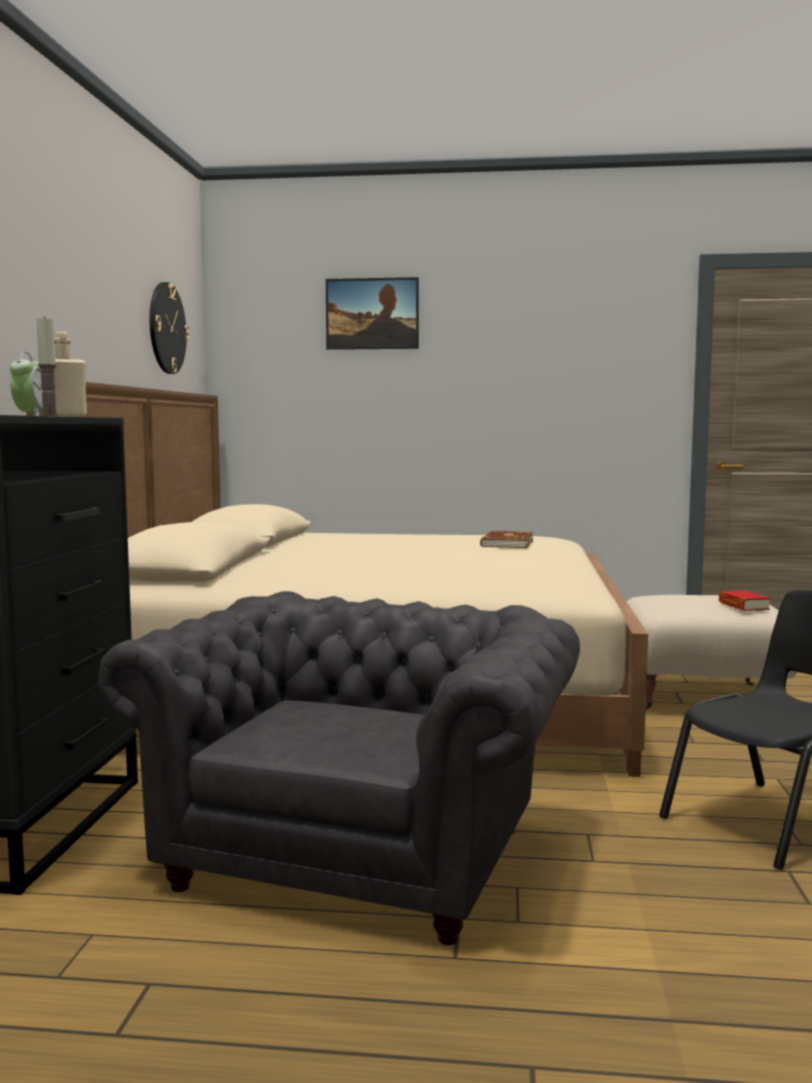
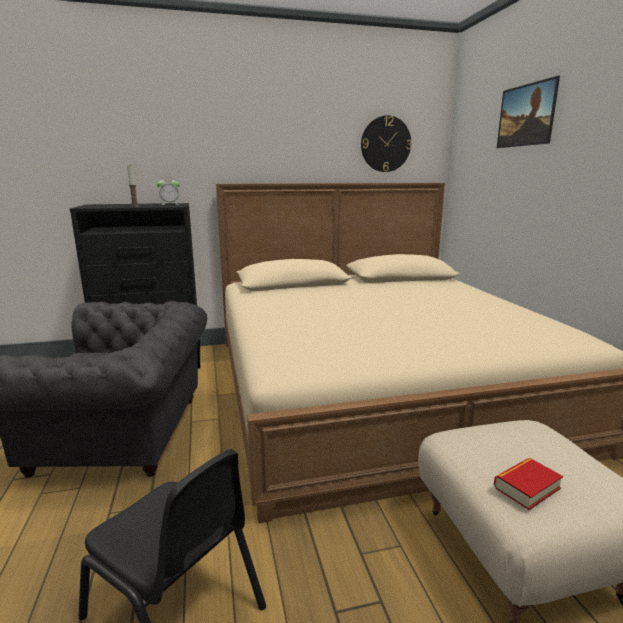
camera: 70 degrees right, 10 degrees up
beige bottle [39,331,87,417] -> none
brown book [480,530,533,548] -> none

